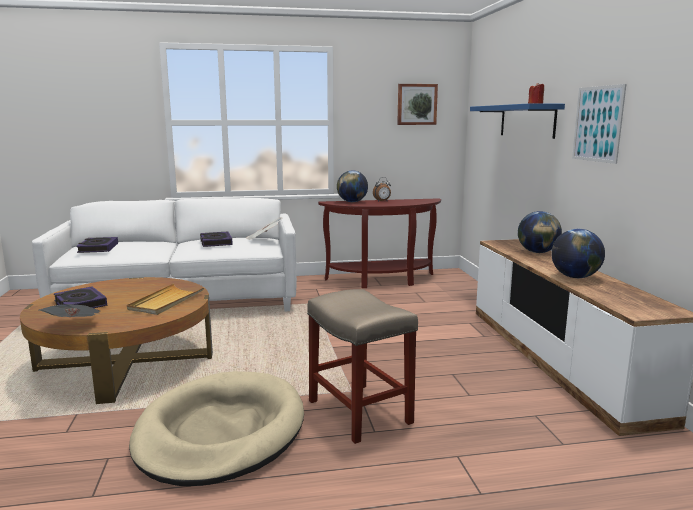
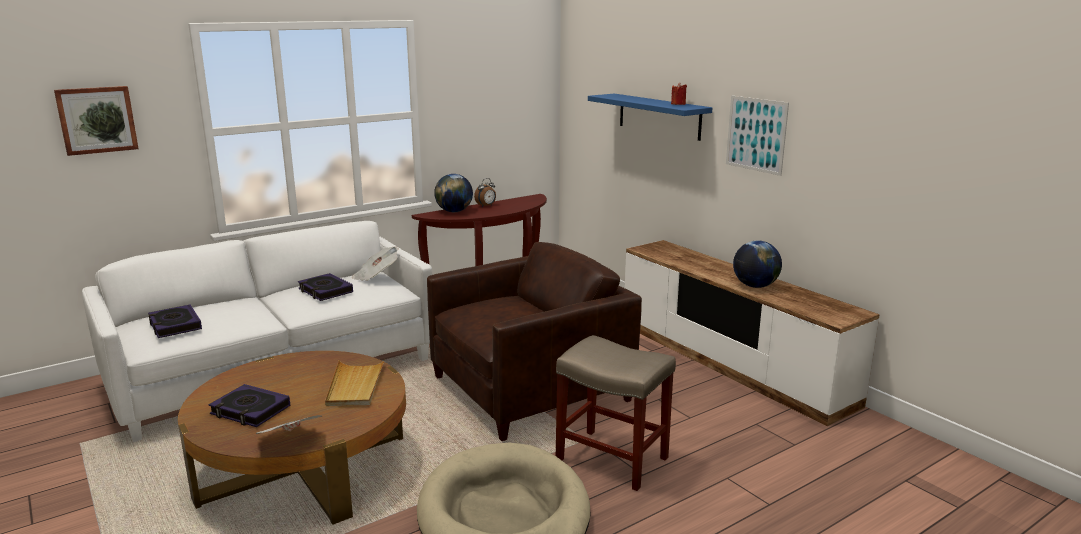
camera: 25 degrees left, 5 degrees up
picture [397,84,438,125] -> picture moved to [54,86,139,156]
globe [518,211,562,253] -> none
none -> brown armchair [427,242,642,441]

